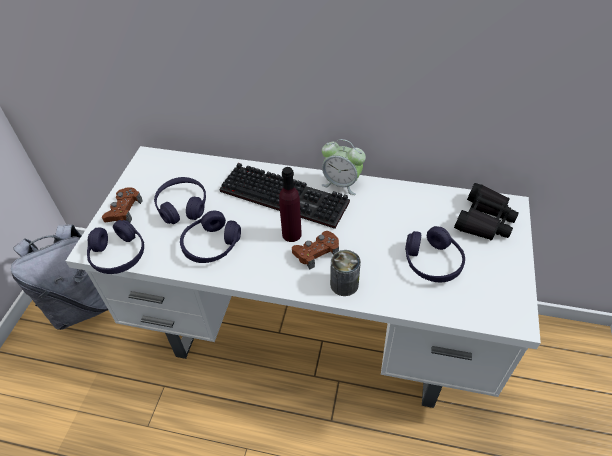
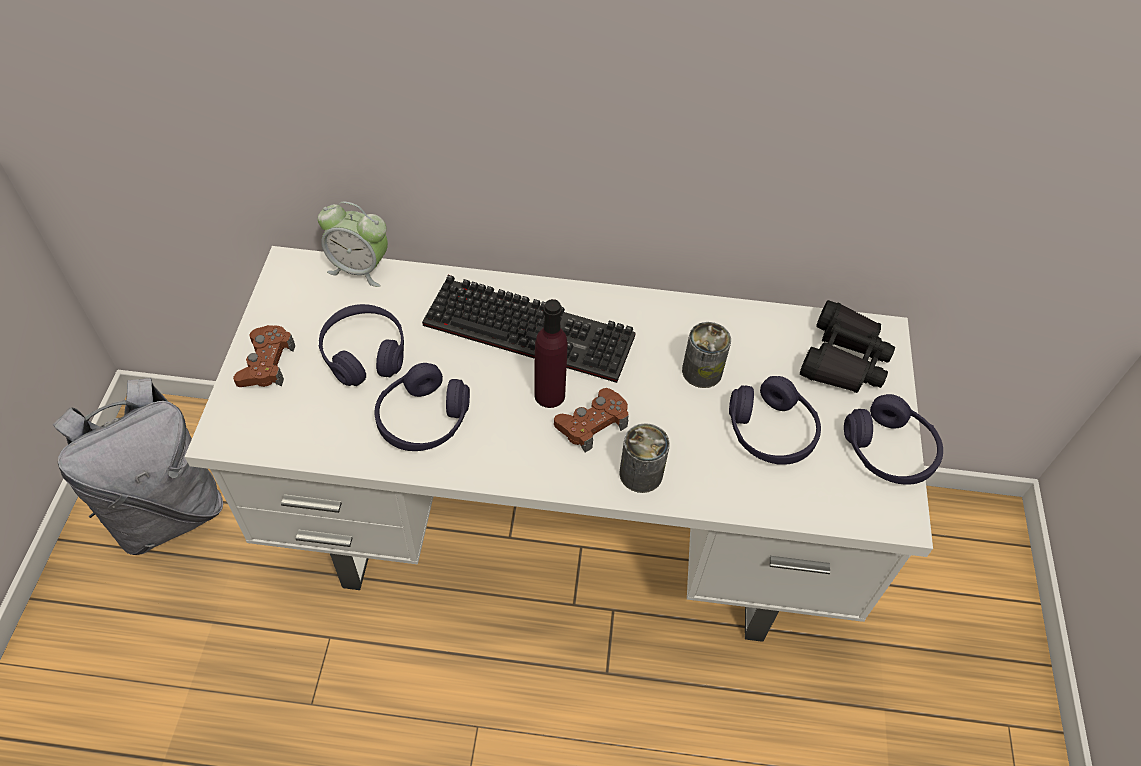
camera: 10 degrees left, 5 degrees up
purple headphones [87,220,144,274] -> purple headphones moved to [844,394,943,485]
alarm clock [322,139,366,195] -> alarm clock moved to [318,201,388,287]
none -> can [682,322,731,388]

